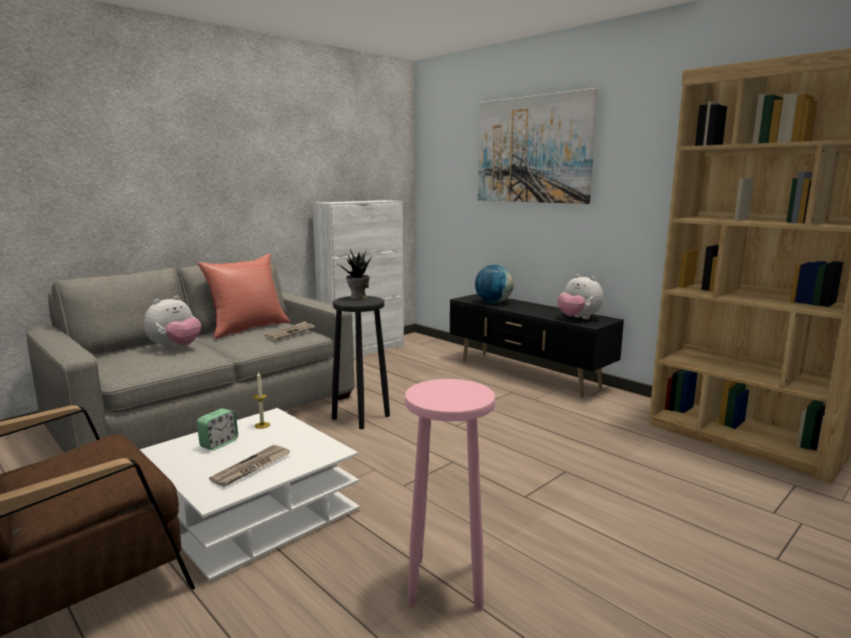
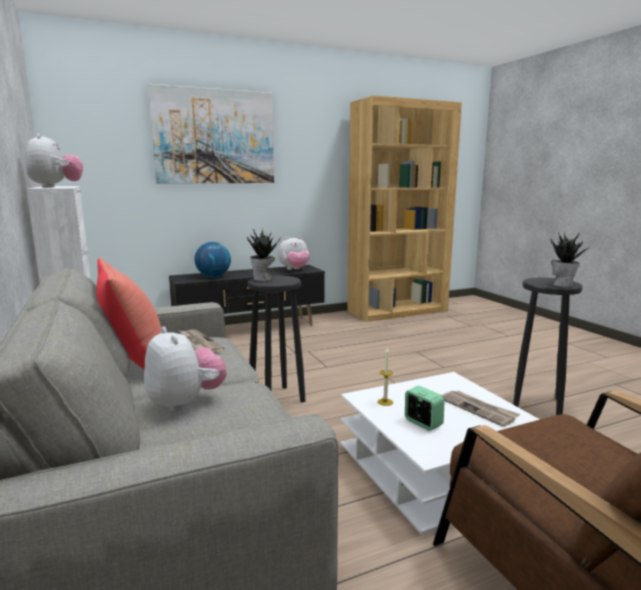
camera: 70 degrees left, 0 degrees up
pink stool [405,379,496,611] -> black stool [513,278,582,415]
none -> plush toy [26,134,83,188]
none -> potted plant [551,232,591,287]

